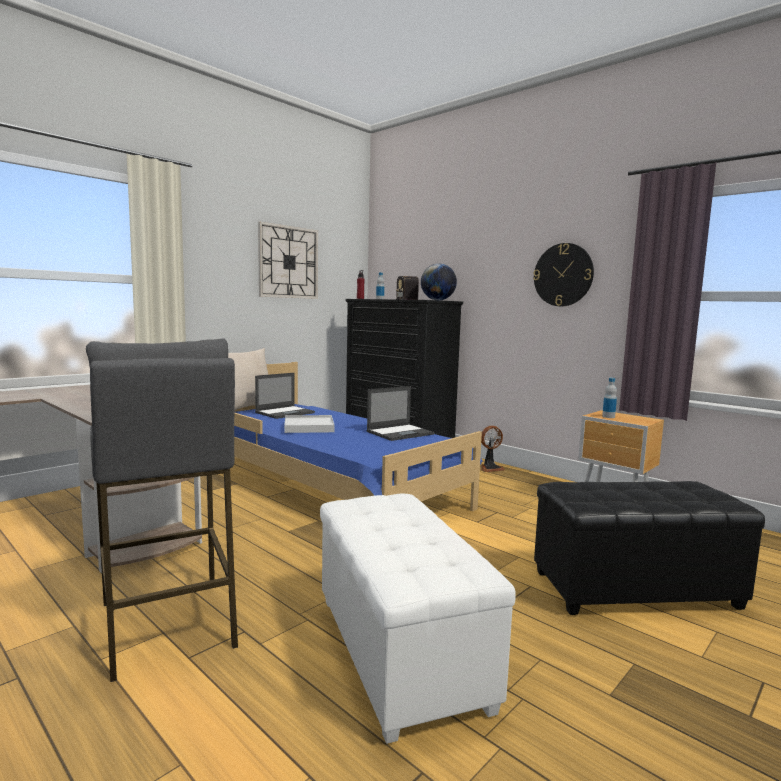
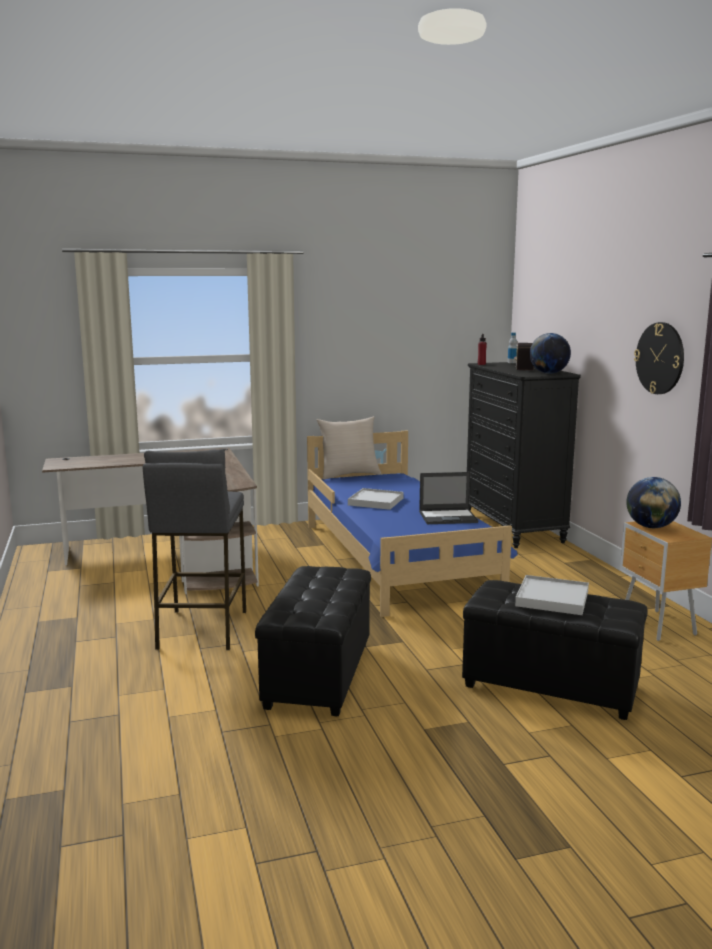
camera: 30 degrees right, 5 degrees up
laptop [255,373,315,419] -> none
wall clock [258,222,318,299] -> none
white ottoman [320,493,516,744] -> black ottoman [255,566,371,716]
fan [481,426,505,472] -> none
bottle [602,378,617,418] -> globe [626,477,681,528]
none -> white tray [515,575,589,615]

